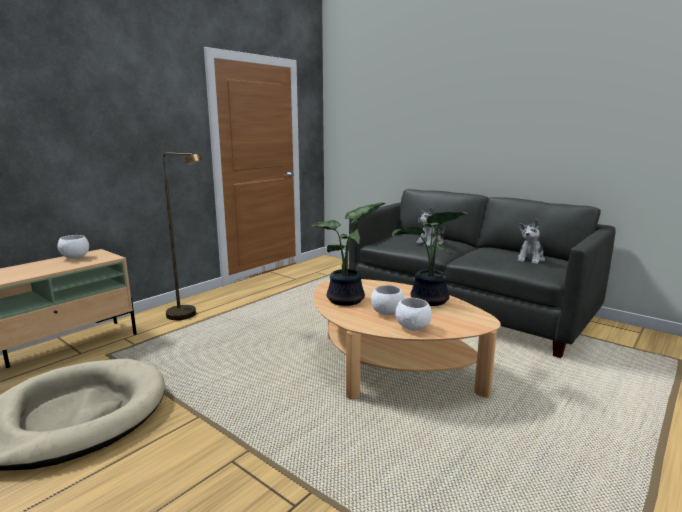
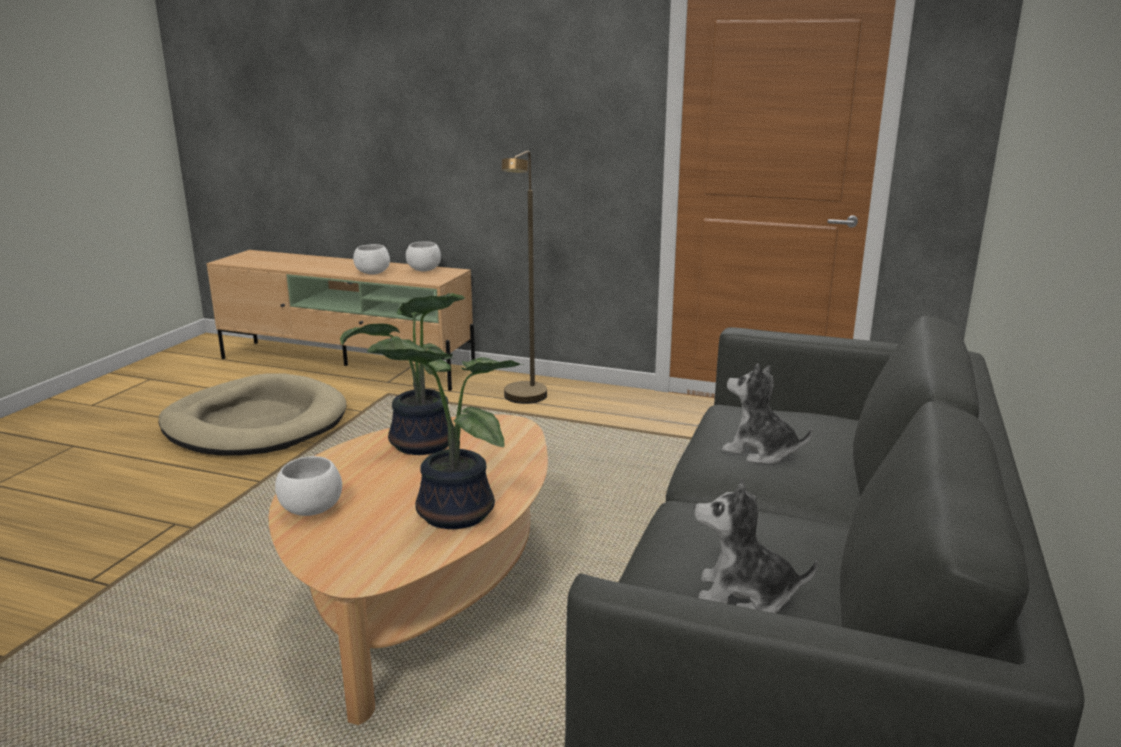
camera: 70 degrees right, 5 degrees up
white bowl [371,285,404,315] -> white bowl moved to [353,244,390,275]

